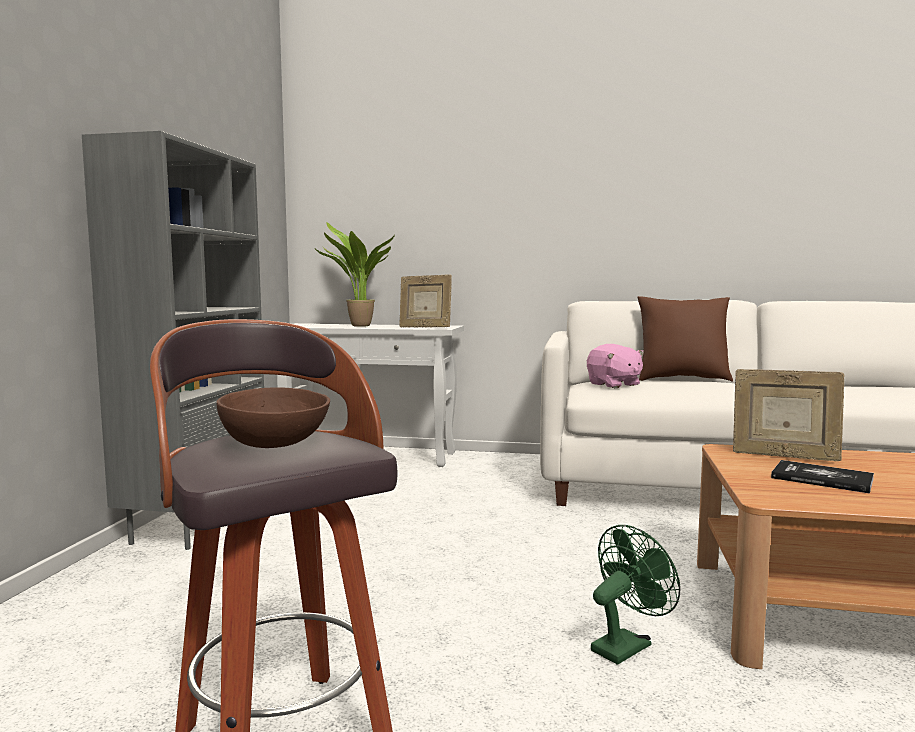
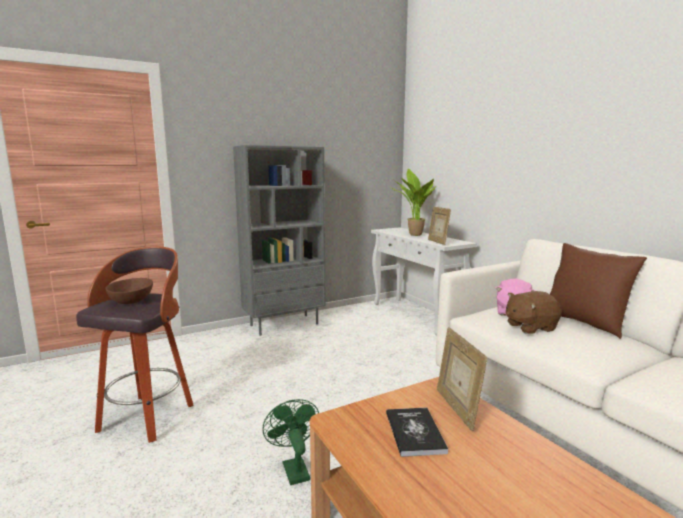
camera: 50 degrees right, 5 degrees up
green fan [591,525,681,665] -> green fan turned 120 degrees counterclockwise [262,399,319,485]
none -> brown plush toy [506,291,562,334]

